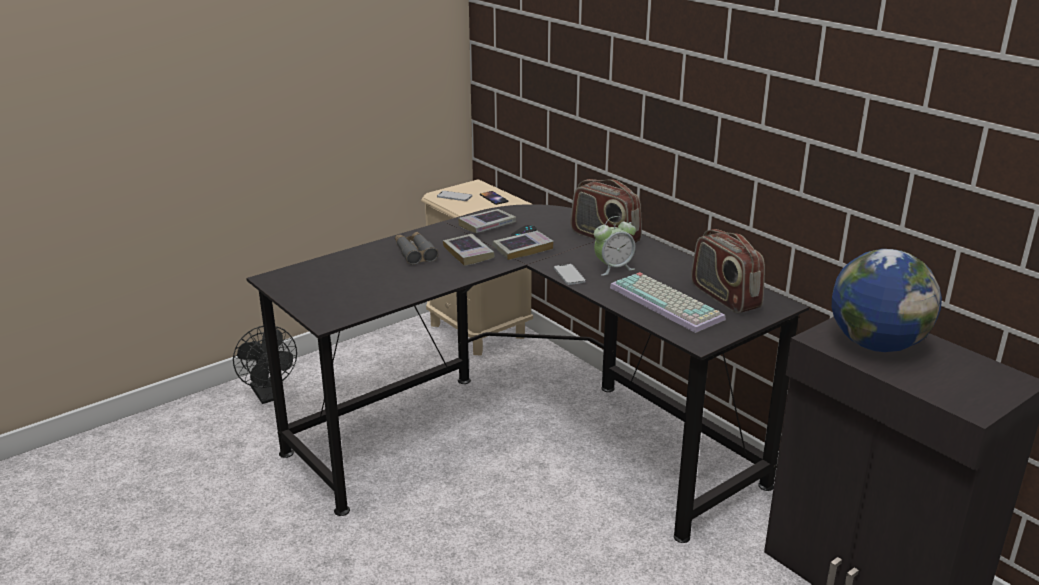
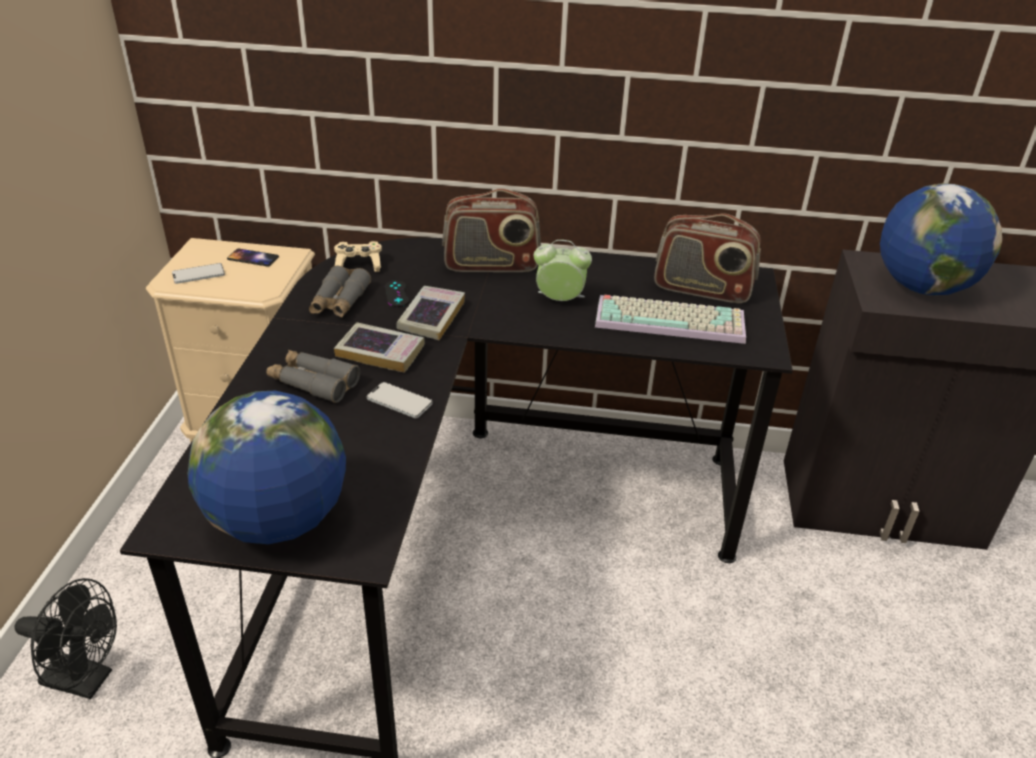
camera: 45 degrees left, 10 degrees up
book [458,209,516,233] -> grey binoculars [309,265,371,318]
phone [554,264,586,285] -> phone moved to [367,382,433,418]
alarm clock [594,216,636,276] -> alarm clock turned 105 degrees counterclockwise [534,240,592,301]
none -> globe [188,391,346,544]
none -> beige game controller [334,241,382,272]

